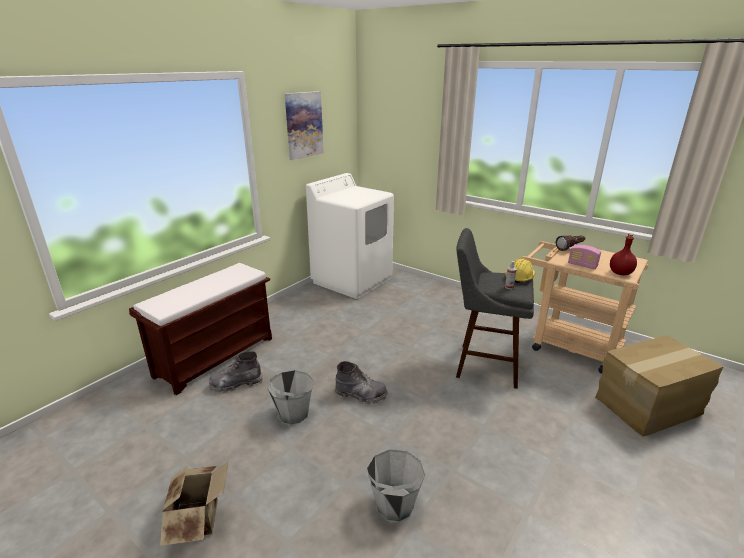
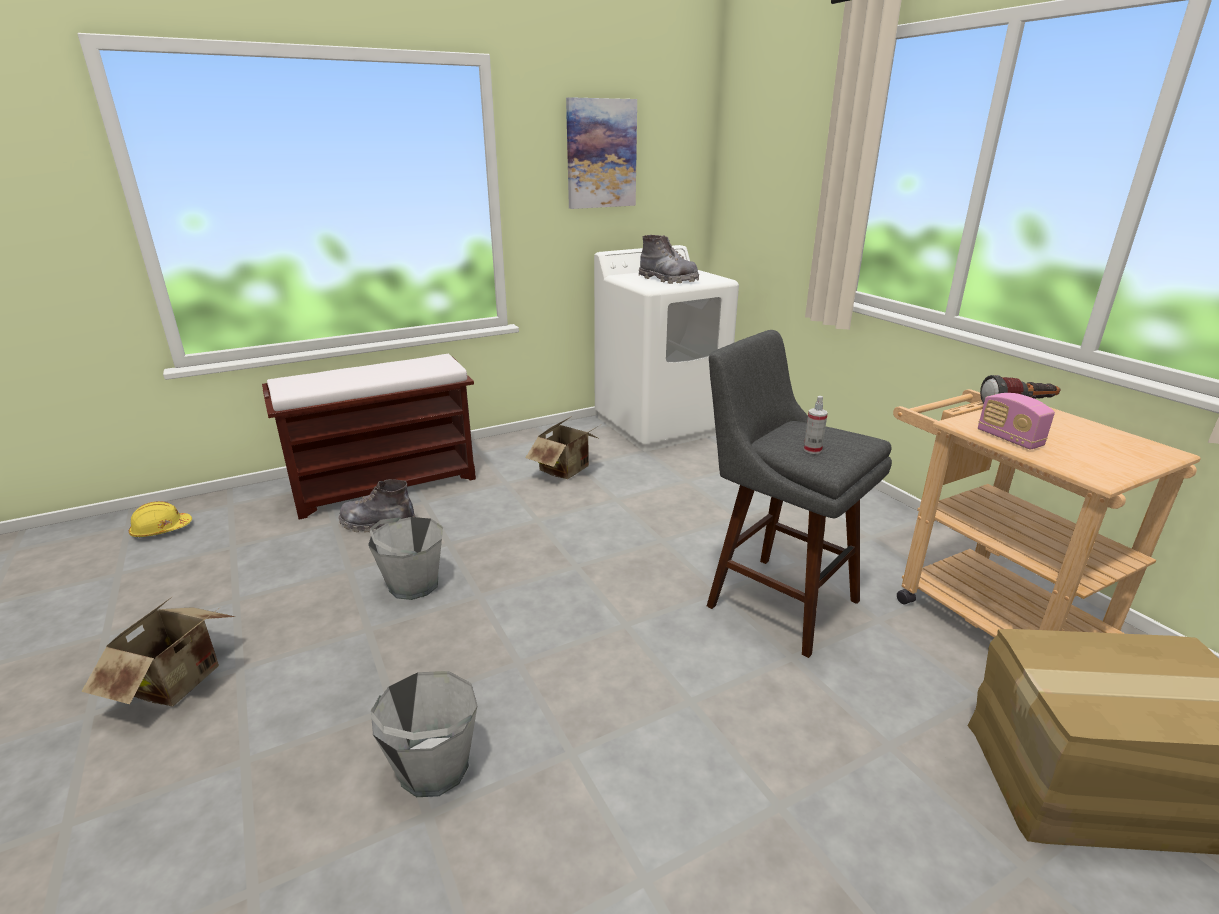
camera: 25 degrees right, 0 degrees up
grey boot [335,361,388,404] -> grey boot moved to [639,235,699,284]
yellow hard hat [505,258,535,283] -> yellow hard hat moved to [129,501,192,537]
red bottle [610,234,637,275] -> none
none -> cardboard box [526,416,602,479]

